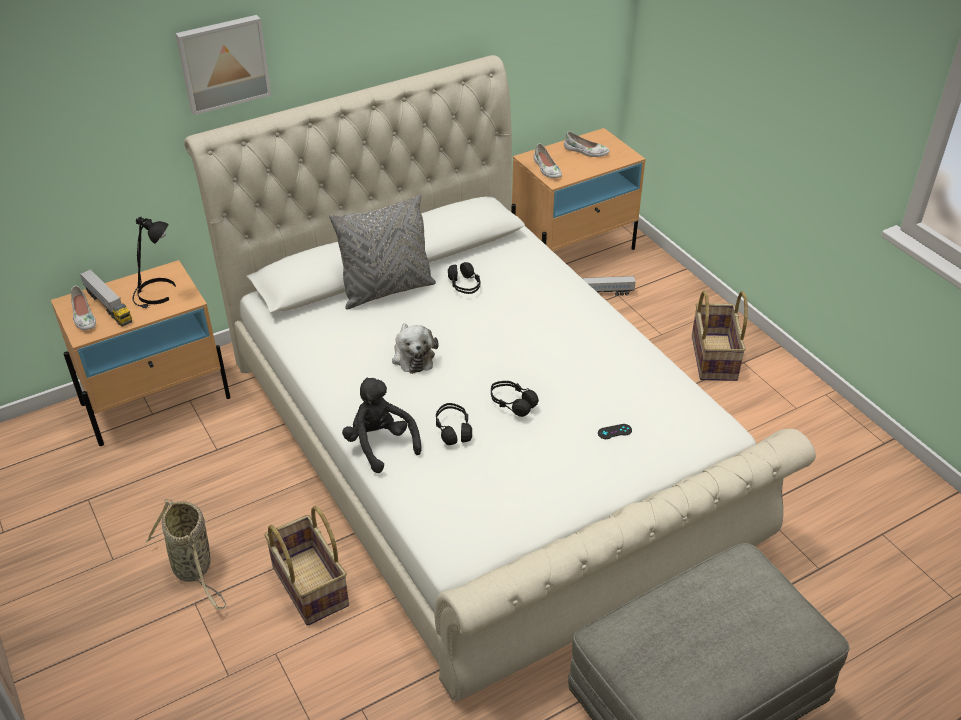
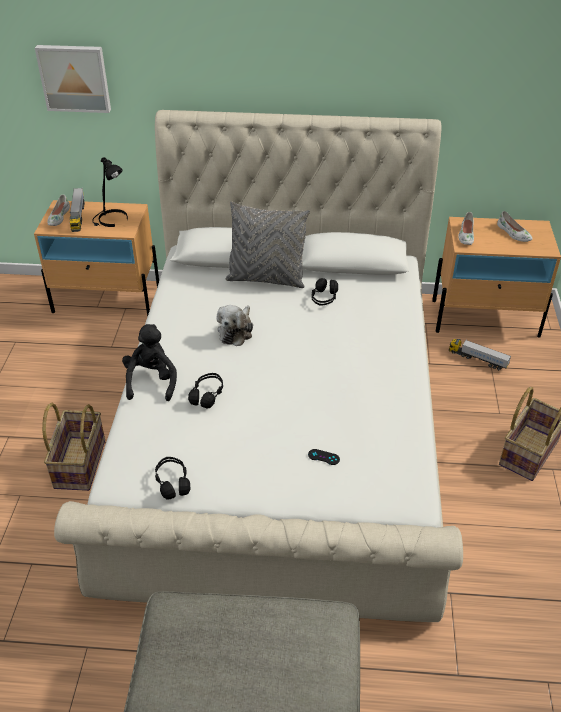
camera: 35 degrees right, 0 degrees up
basket [146,499,227,610] -> none
picture [175,15,271,115] -> picture moved to [35,45,111,113]
black headphones [491,381,539,417] -> black headphones moved to [155,457,190,500]

